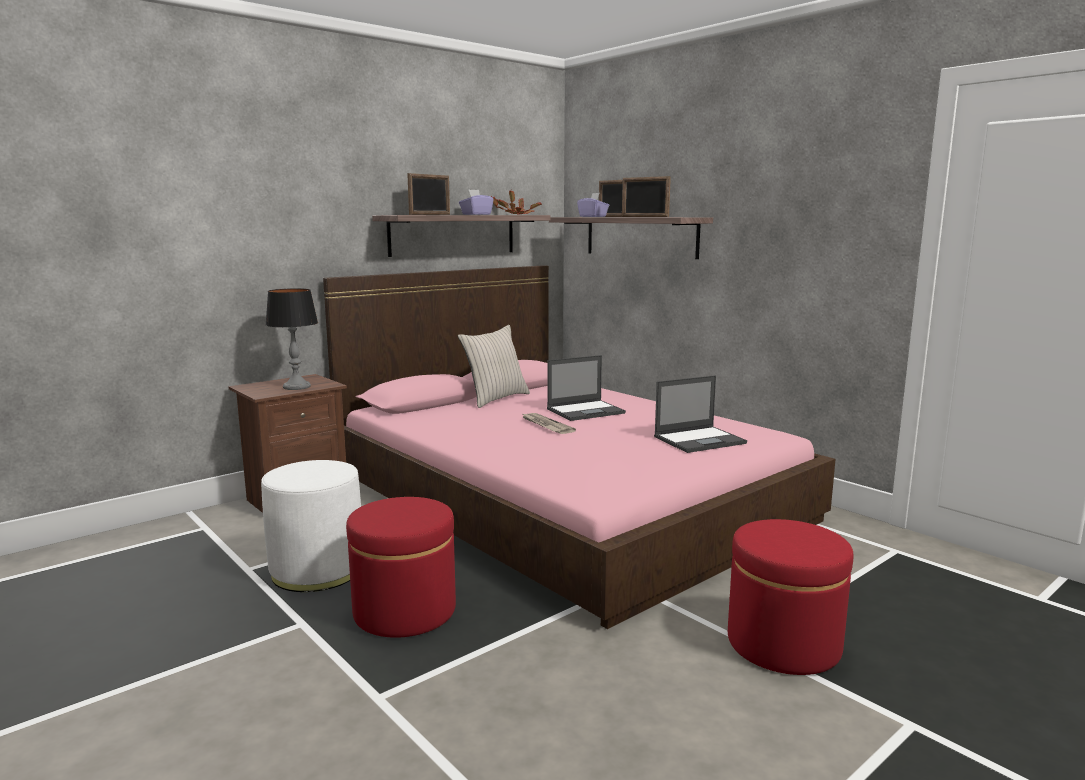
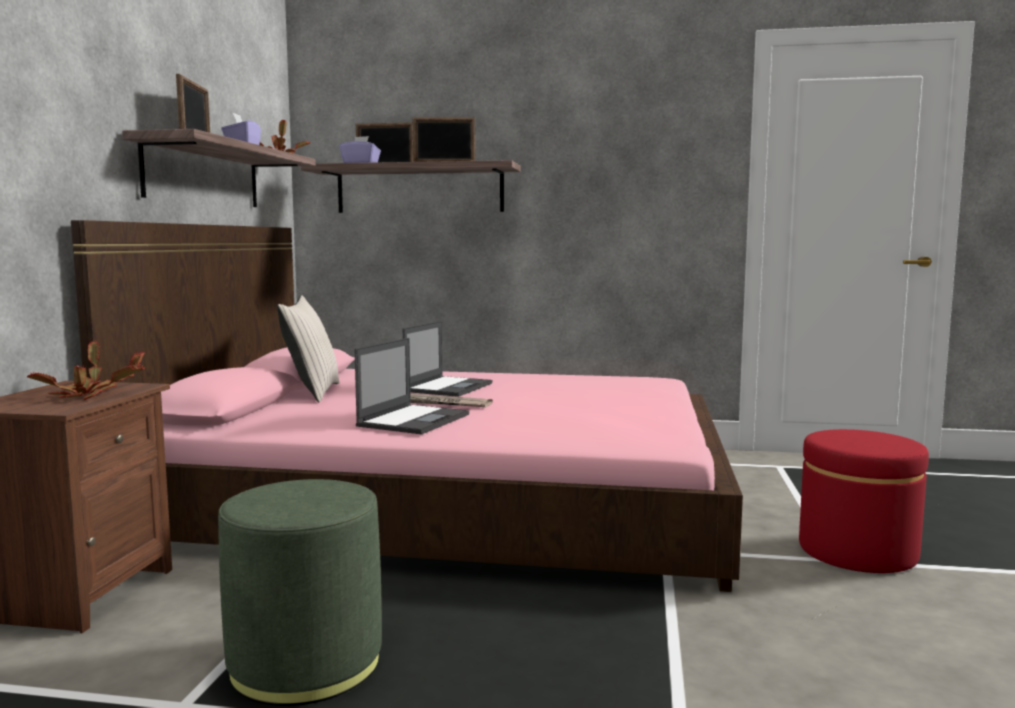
camera: 40 degrees left, 5 degrees down
white ottoman [261,460,361,592] -> green ottoman [218,479,382,706]
table lamp [265,288,318,390] -> potted plant [27,340,145,400]
red ottoman [346,497,456,638] -> none
laptop [654,375,747,453] -> laptop moved to [355,338,469,434]

